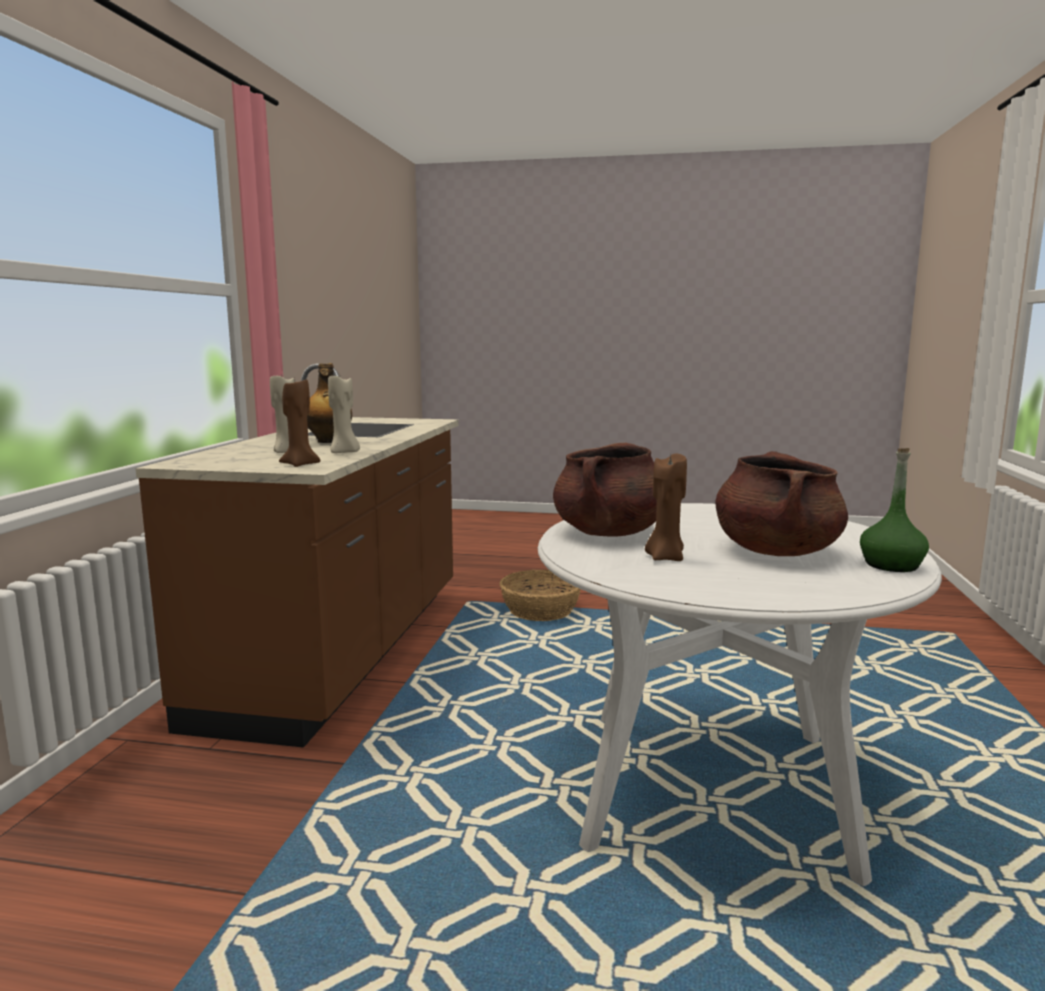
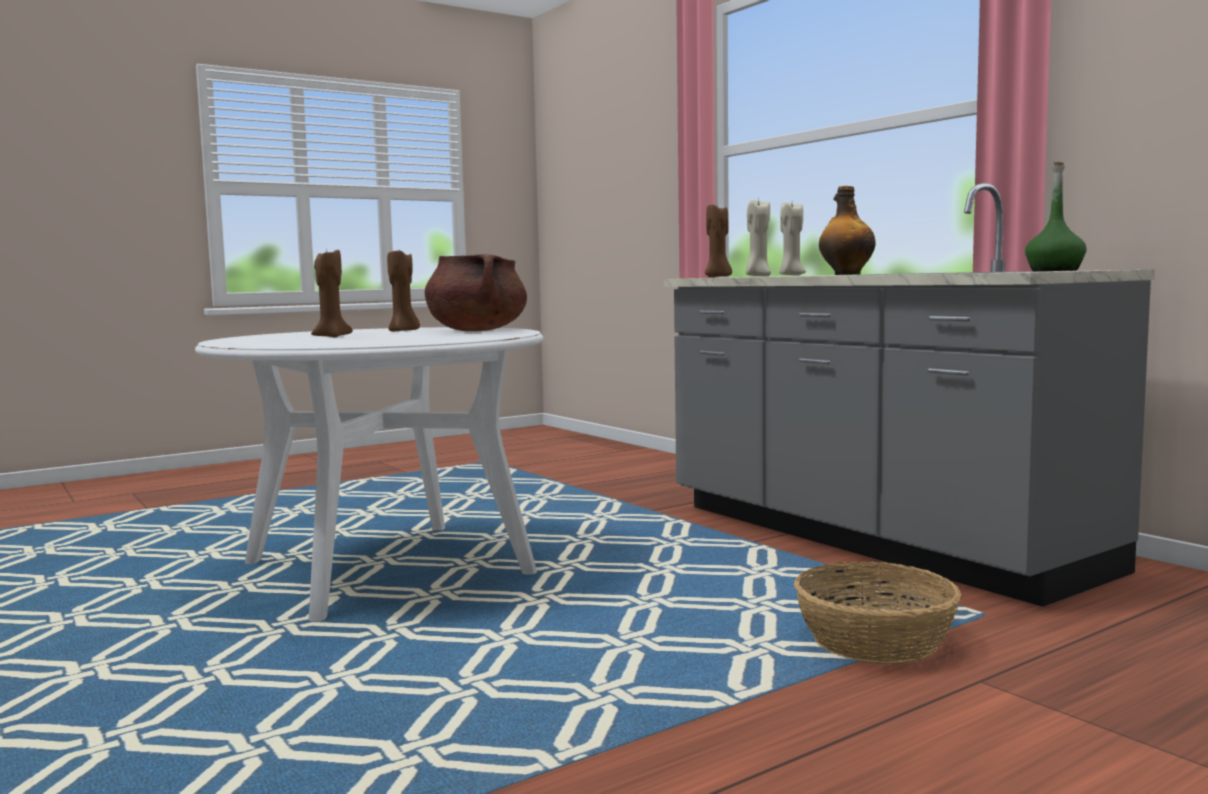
camera: 135 degrees right, 5 degrees down
brown counter [135,363,459,748] -> grey counter [664,183,1155,607]
brown cooking pot [715,451,848,556] -> brown candle [311,247,353,337]
green bottle [860,448,929,572] -> green bottle moved to [1025,162,1087,271]

